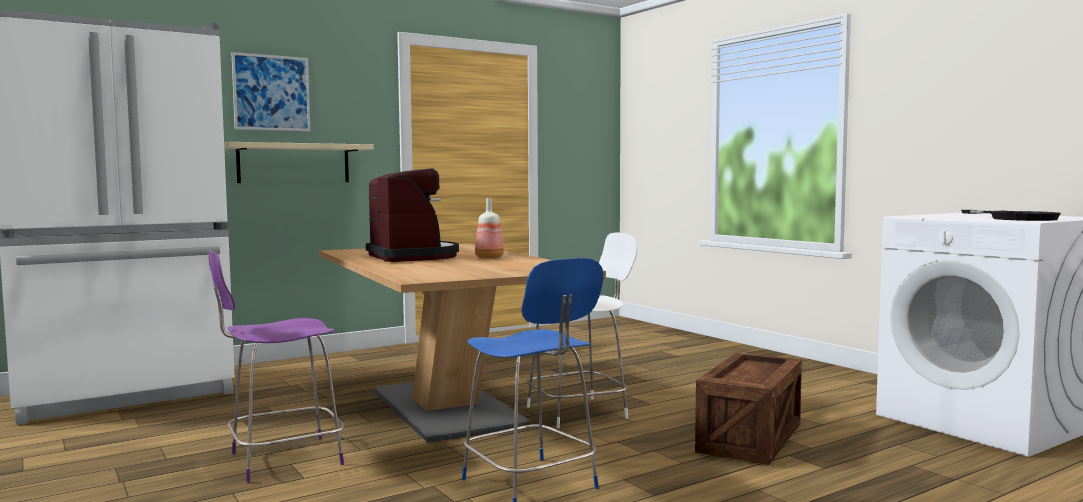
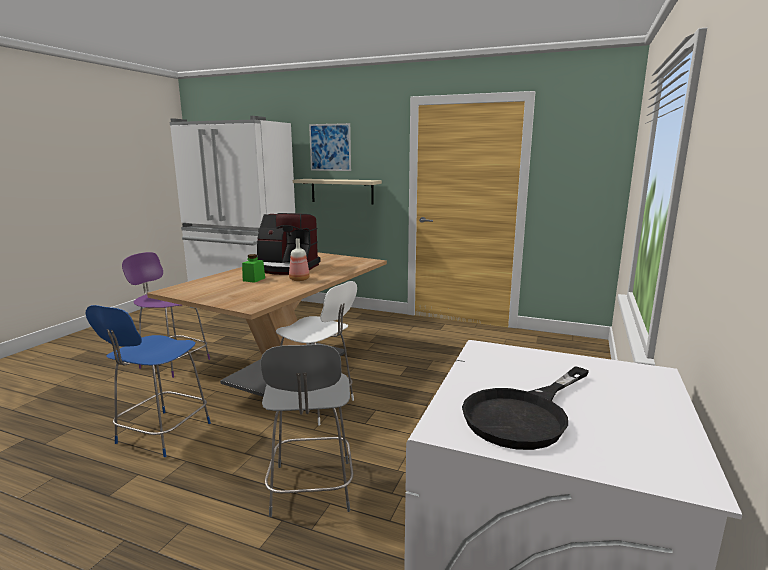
camera: 55 degrees right, 10 degrees up
coffee machine [366,168,459,262] -> coffee machine turned 75 degrees clockwise [257,213,321,275]
crate [695,353,802,465] -> grey chair [261,344,353,517]
none -> green jar [242,254,265,283]

